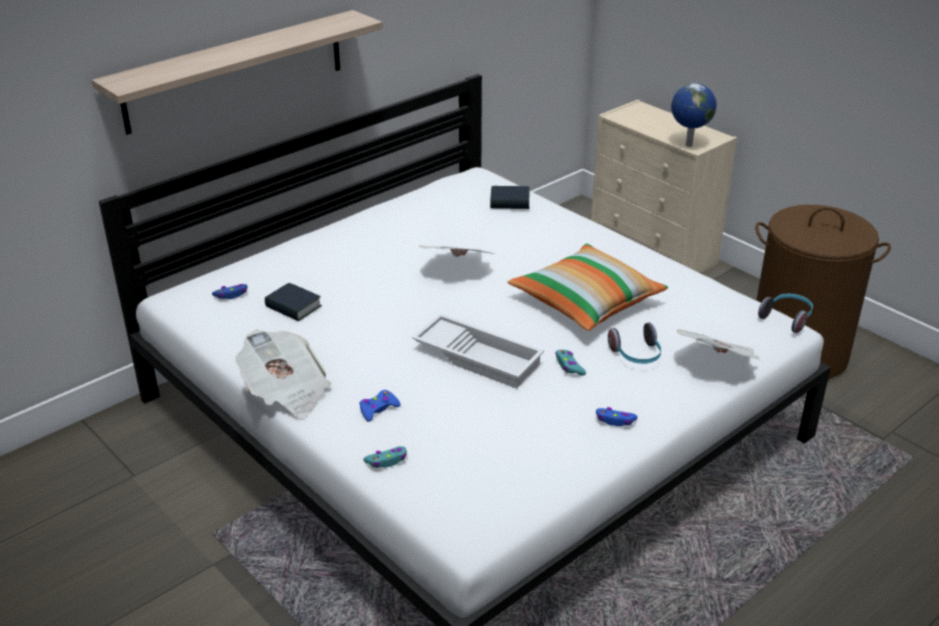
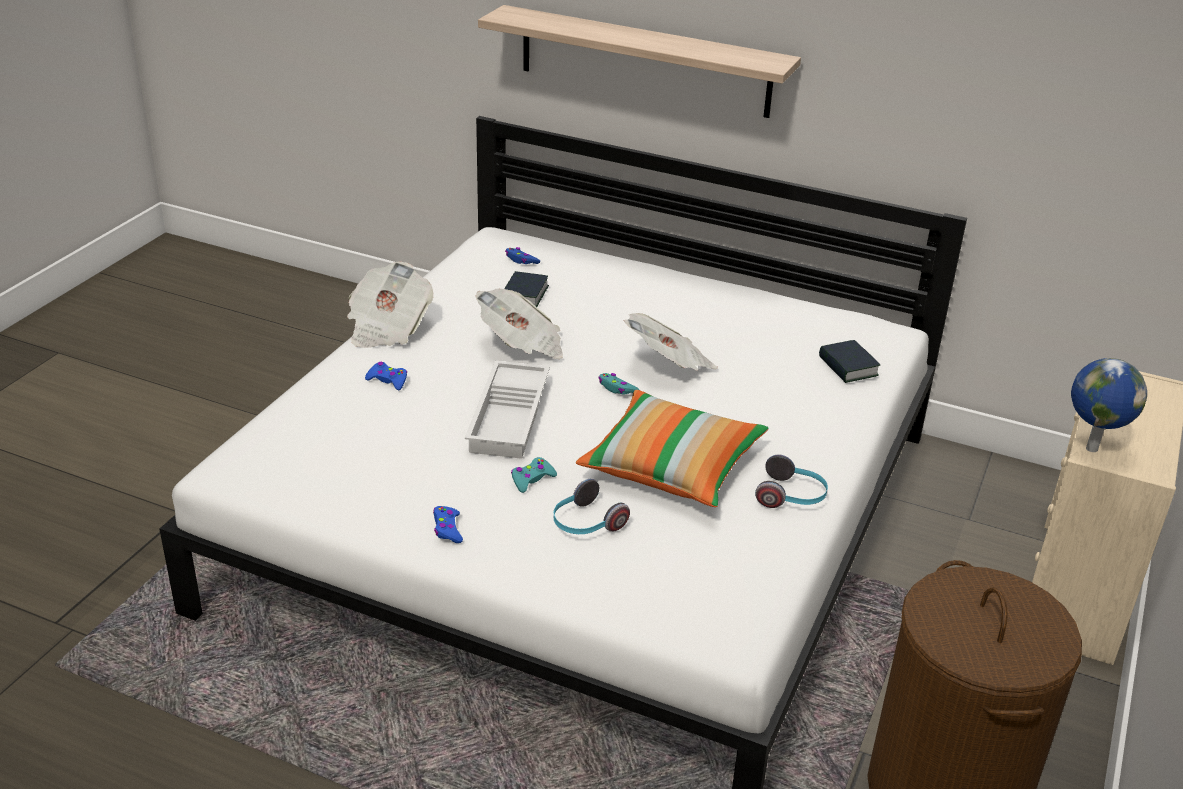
camera: 65 degrees right, 0 degrees up
turquoise game controller [363,446,407,468] -> turquoise game controller moved to [598,373,639,395]
newspaper [677,329,760,360] -> newspaper moved to [476,289,563,359]
headphones [758,294,813,333] -> headphones moved to [755,455,828,508]

